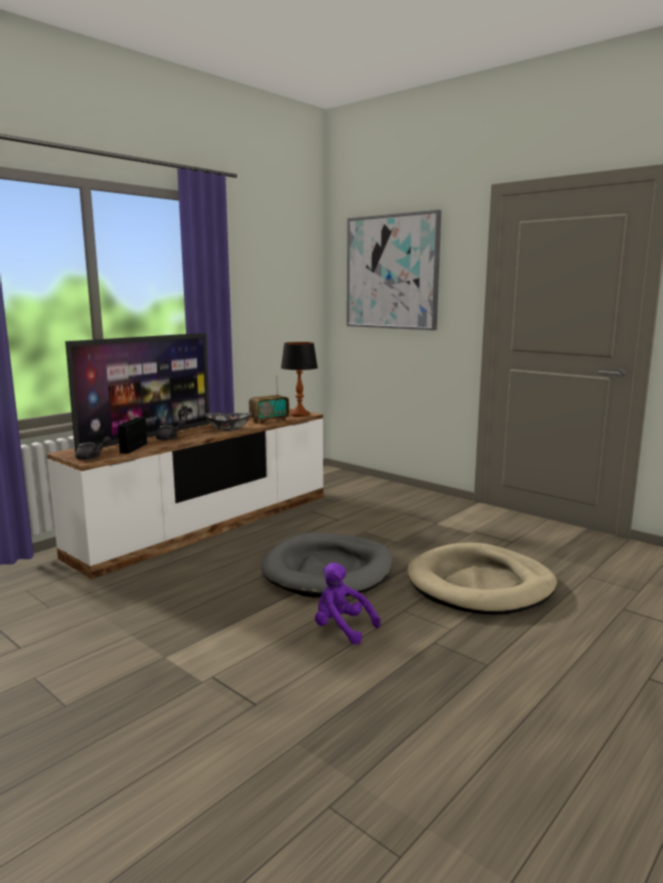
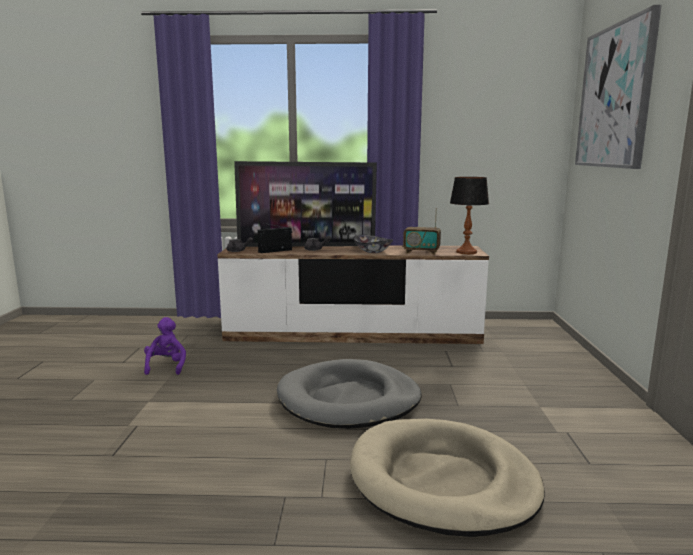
camera: 50 degrees right, 0 degrees up
purple plush toy [315,563,381,645] -> purple plush toy moved to [144,317,186,375]

